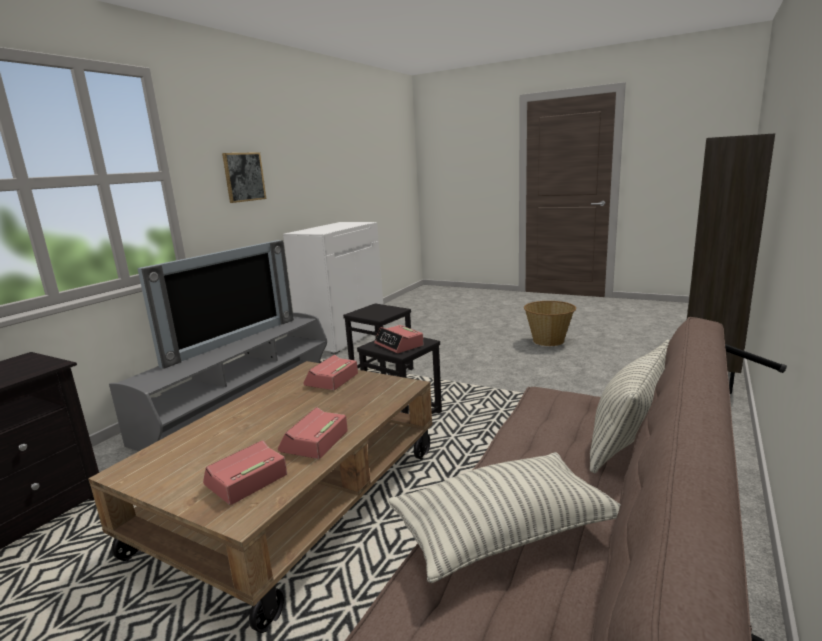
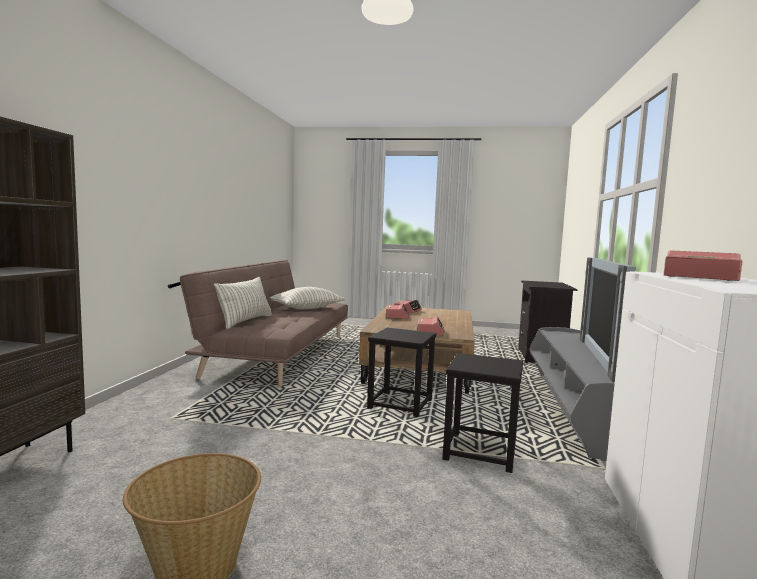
camera: 160 degrees right, 10 degrees down
picture [222,152,266,203] -> none
alarm clock [374,325,424,353] -> alarm clock moved to [663,250,743,281]

